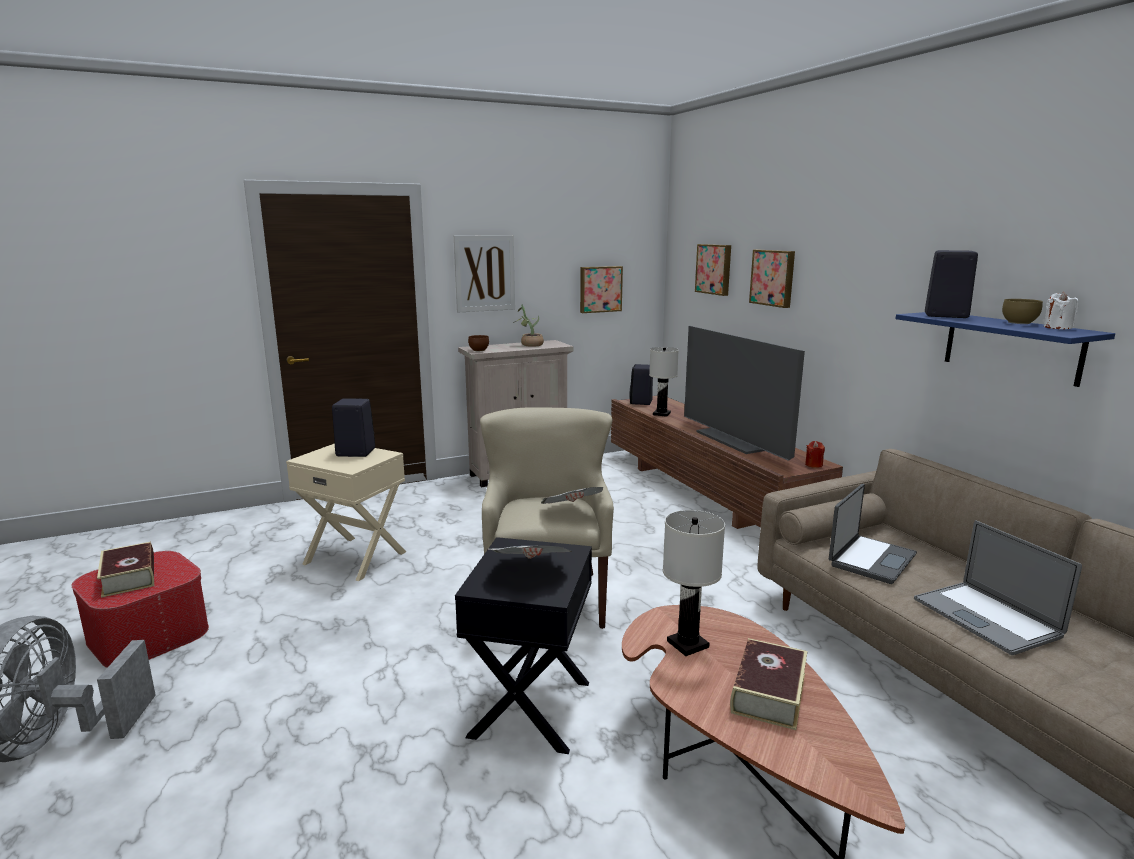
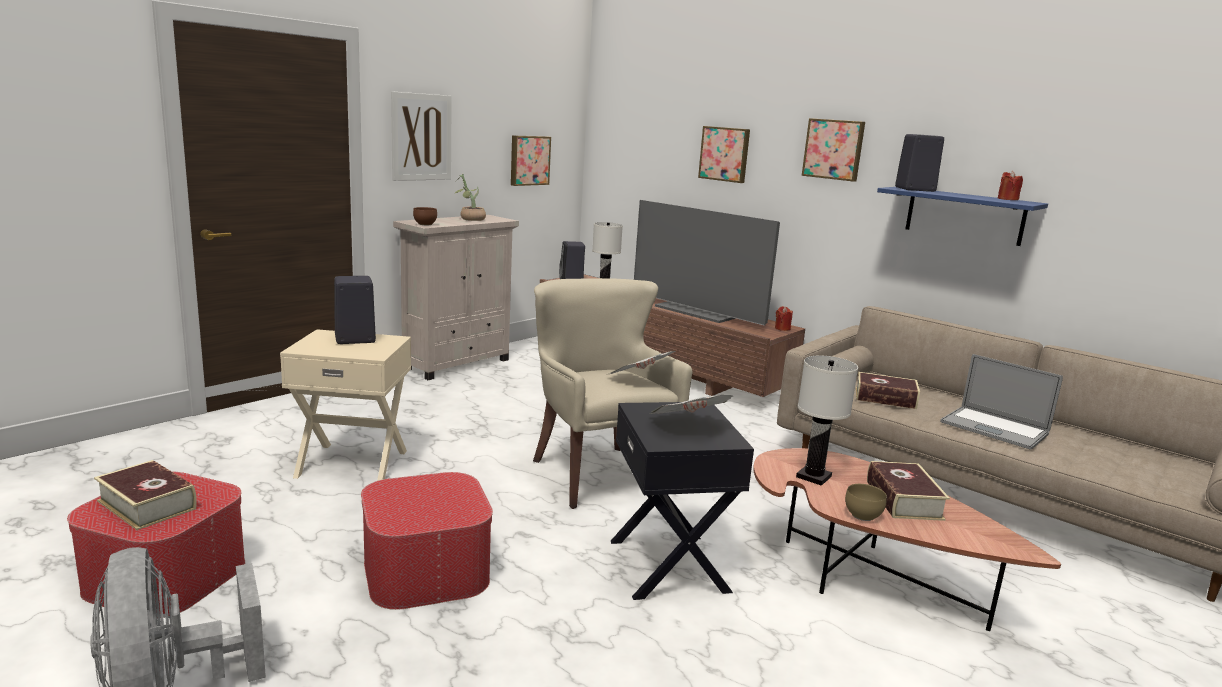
camera: 25 degrees left, 0 degrees up
picture [695,244,731,296] -> picture moved to [801,118,865,182]
laptop [829,484,917,584] -> book [856,372,920,409]
brown bowl [1002,299,1043,324] -> brown bowl moved to [845,484,887,521]
white candle [1044,292,1079,329] -> red candle [998,171,1023,200]
none -> ottoman [361,472,493,610]

